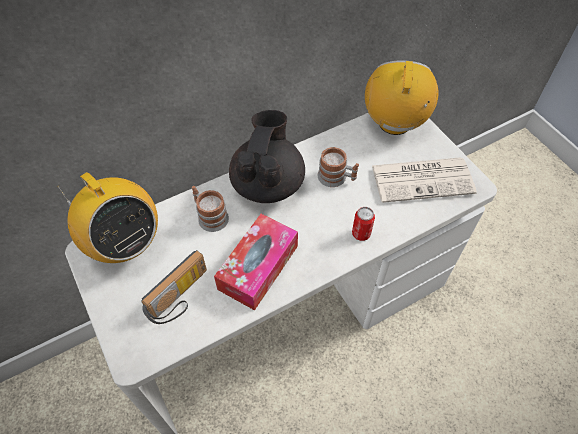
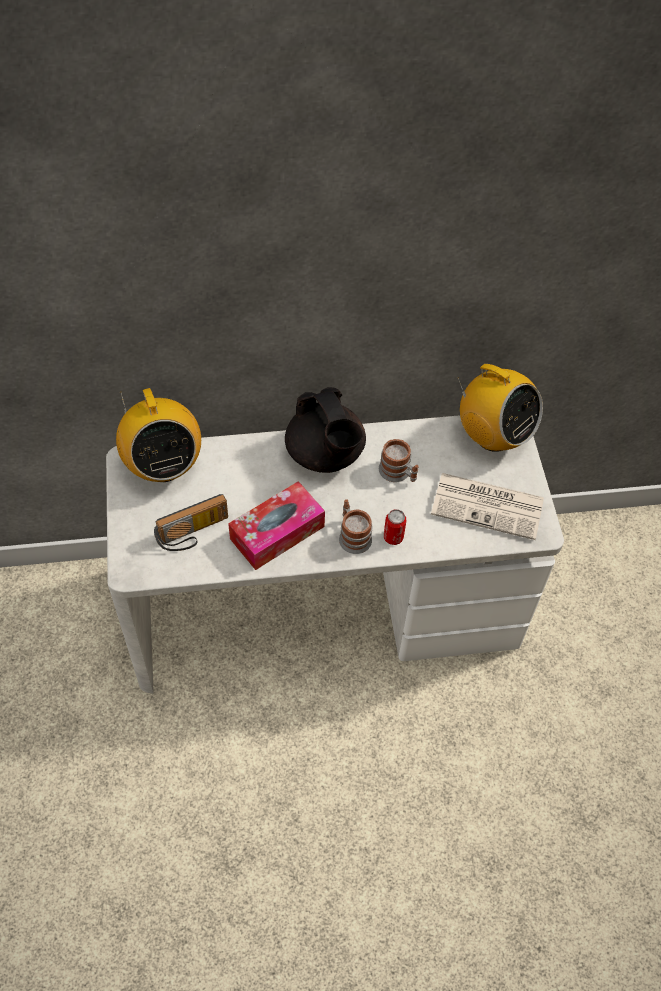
camera: 20 degrees right, 0 degrees up
mug [192,186,229,232] -> mug moved to [339,499,372,554]
black teapot [229,110,305,203] -> black teapot turned 120 degrees clockwise [285,387,366,473]
radio [365,60,438,135] -> radio turned 105 degrees clockwise [457,364,543,452]

